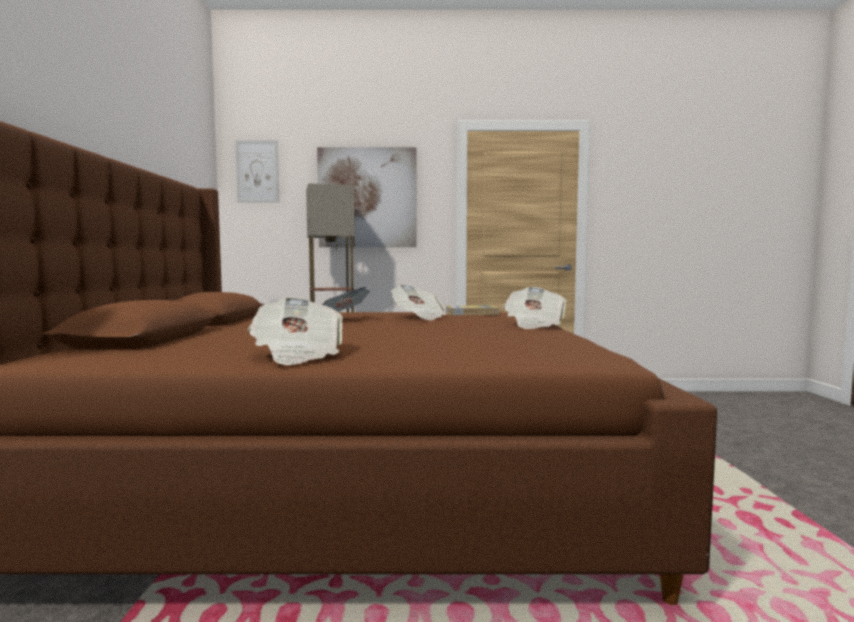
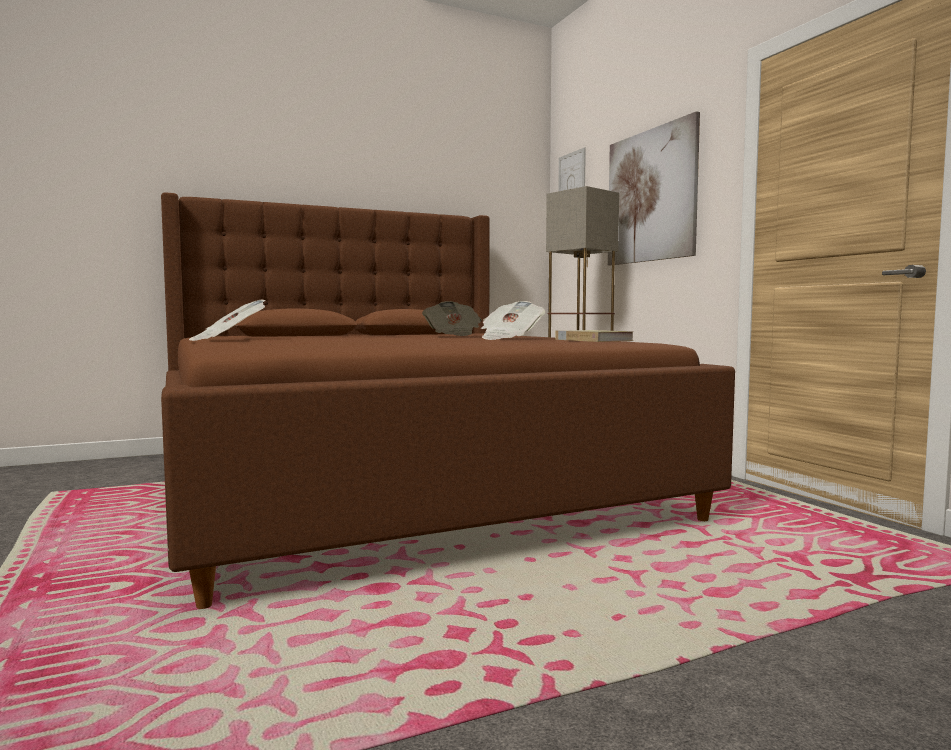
camera: 65 degrees right, 0 degrees up
newspaper [503,287,567,329] -> none

